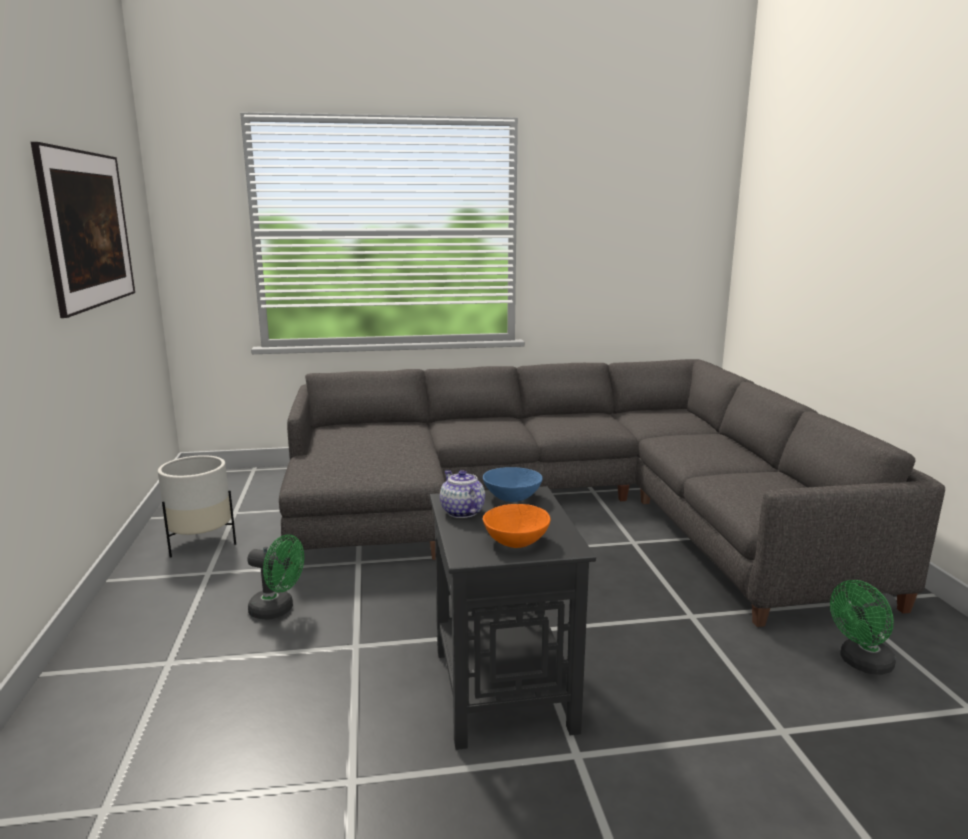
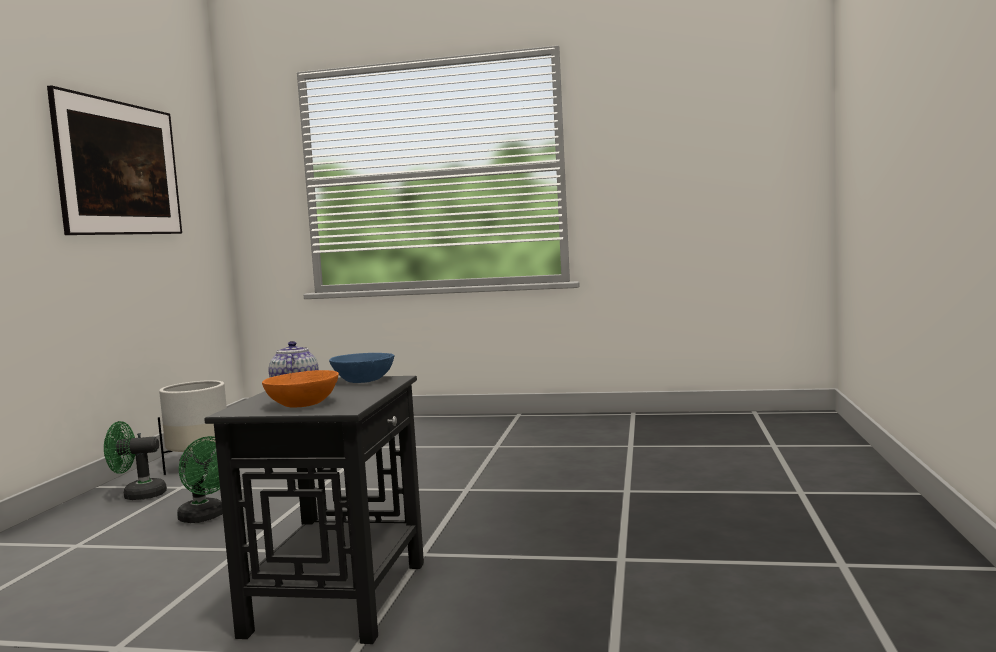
camera: 20 degrees right, 10 degrees down
grey sofa [279,359,945,627] -> none
green fan [830,580,897,675] -> green fan moved to [104,421,167,500]

